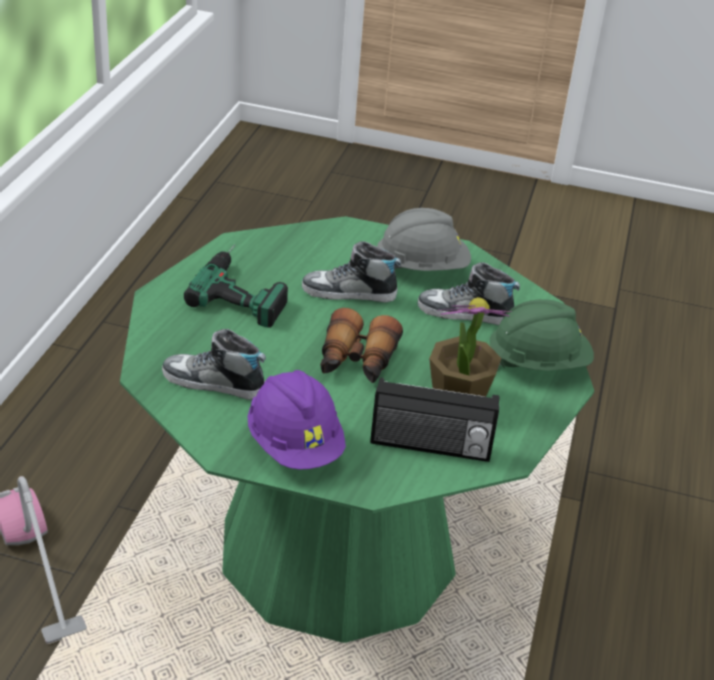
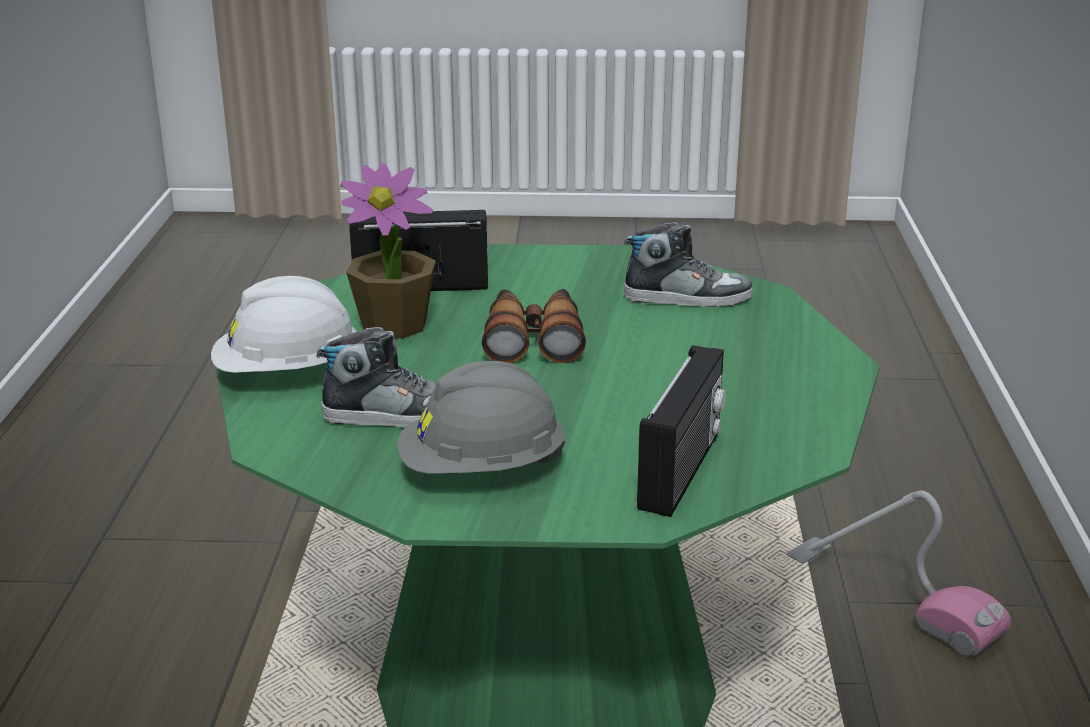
camera: 170 degrees right, 10 degrees down
power drill [184,244,288,328] -> none
purple hard hat [247,370,346,469] -> none
shoe [302,241,401,303] -> none
green hard hat [490,299,594,371] -> white hard hat [211,276,357,373]
none -> radio [637,345,726,517]

